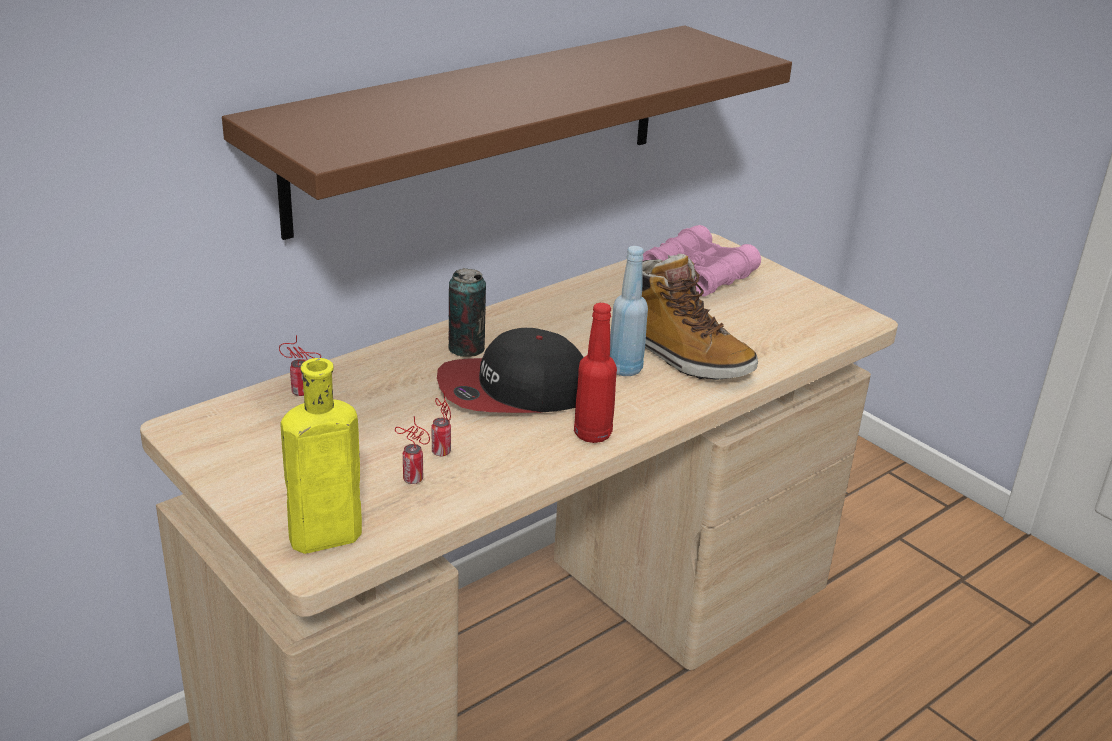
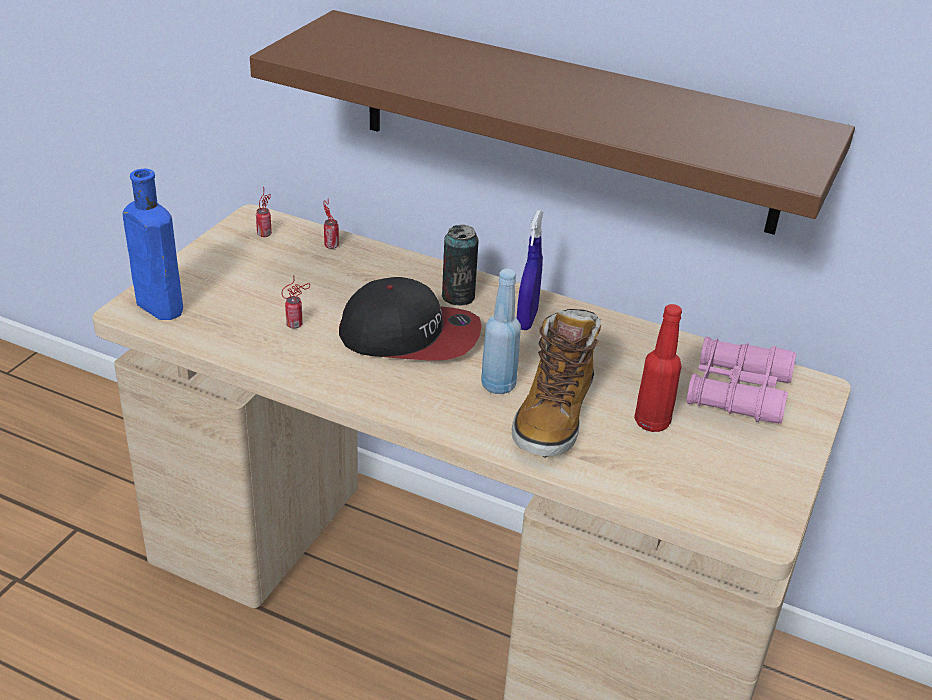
camera: 65 degrees right, 5 degrees up
yellow bottle [281,358,362,554] -> blue bottle [123,169,183,320]
can [395,416,430,484] -> can moved to [256,187,272,237]
cap [437,328,584,413] -> cap turned 135 degrees clockwise [339,277,482,361]
red bottle [574,303,617,443] -> red bottle moved to [634,304,682,432]
none -> blue spray bottle [517,210,544,330]

